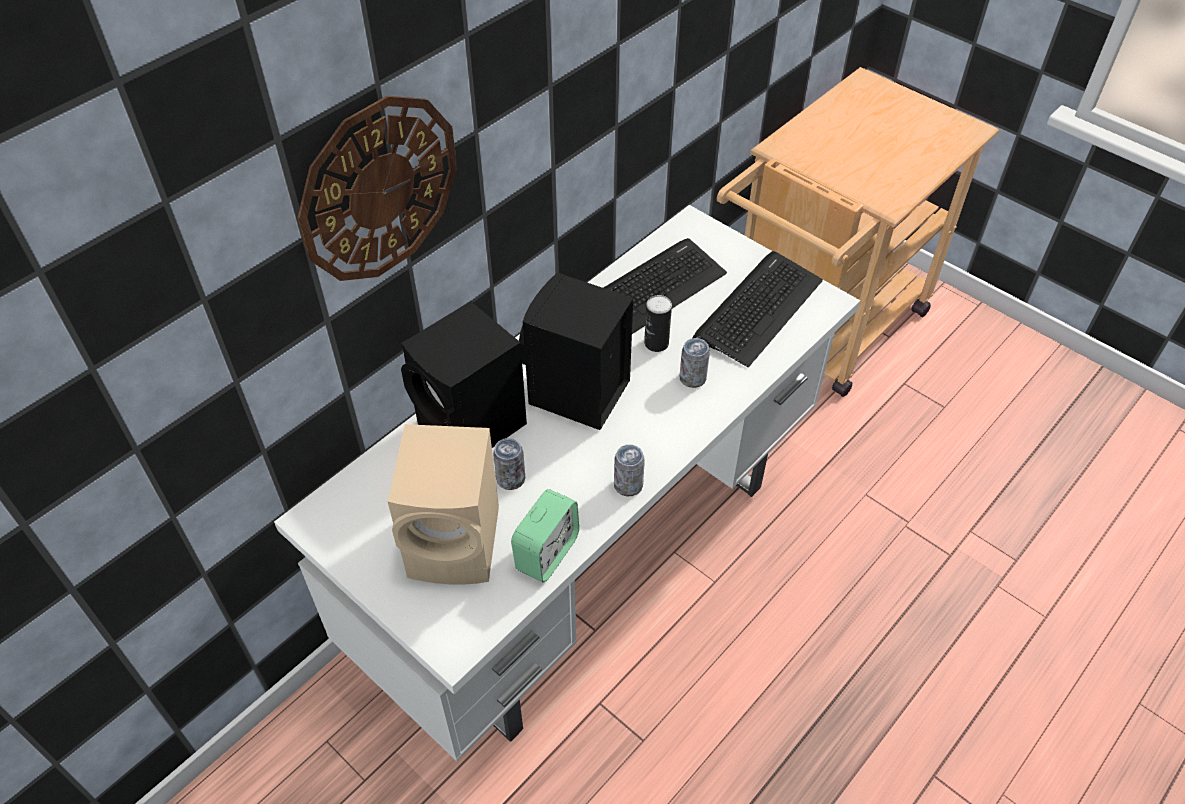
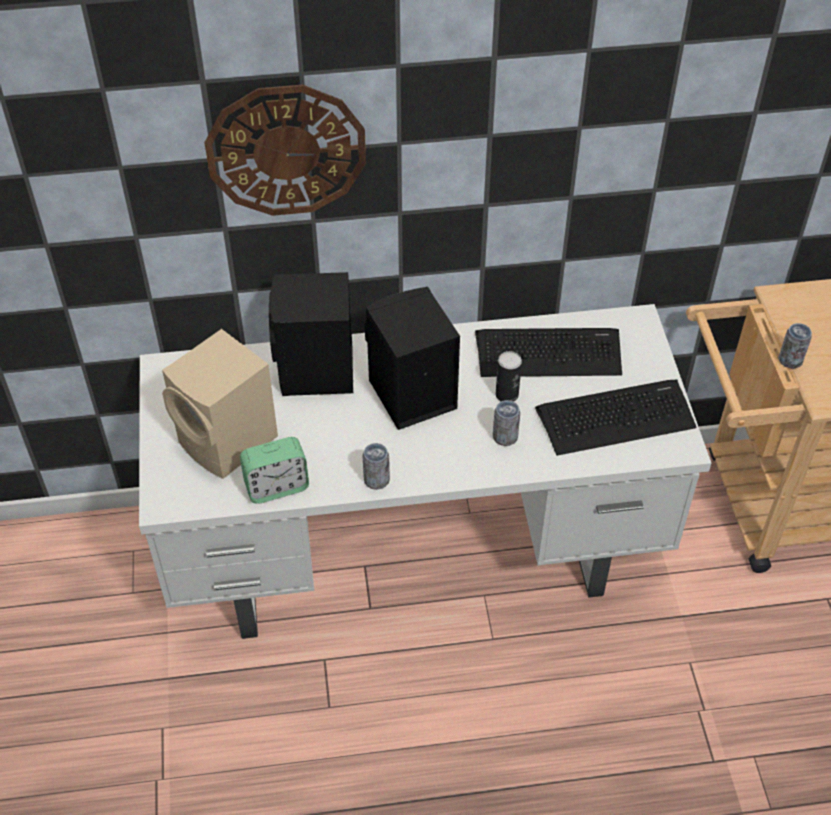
camera: 40 degrees right, 0 degrees up
can [493,438,525,490] -> can moved to [778,323,812,368]

